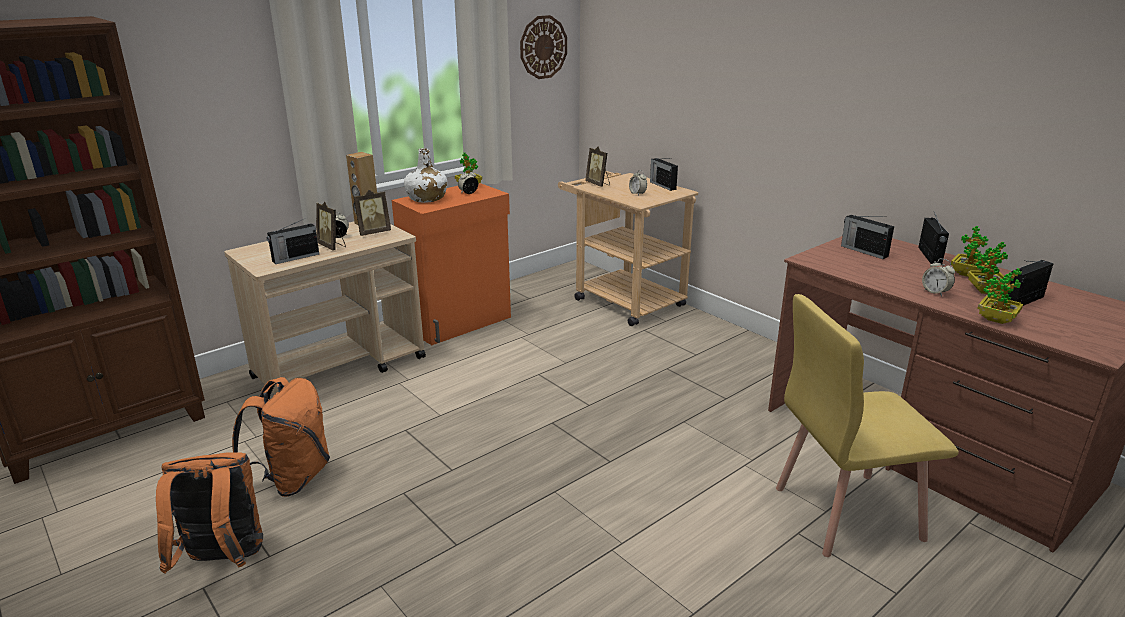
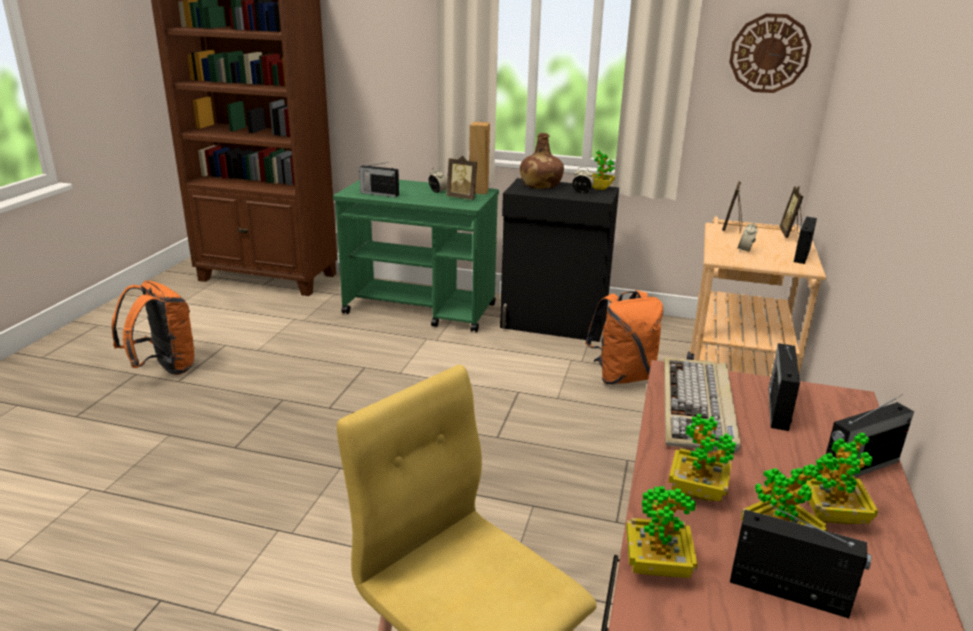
camera: 55 degrees right, 0 degrees up
beige cart [224,222,426,395] -> green cart [333,180,499,333]
orange backpack [232,377,330,497] -> orange backpack moved to [585,290,663,385]
picture frame [316,202,346,251] -> picture frame moved to [779,186,804,238]
orange cabinet [392,183,511,345] -> black cabinet [500,178,619,342]
white bottle [404,148,447,203] -> brown bottle [520,133,564,189]
alarm clock [922,259,955,296] -> potted plant [668,414,736,501]
none -> keyboard [664,358,740,453]

